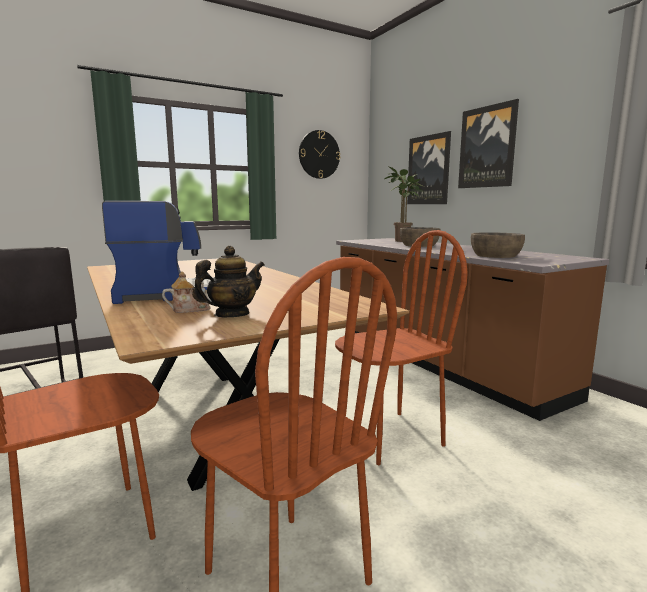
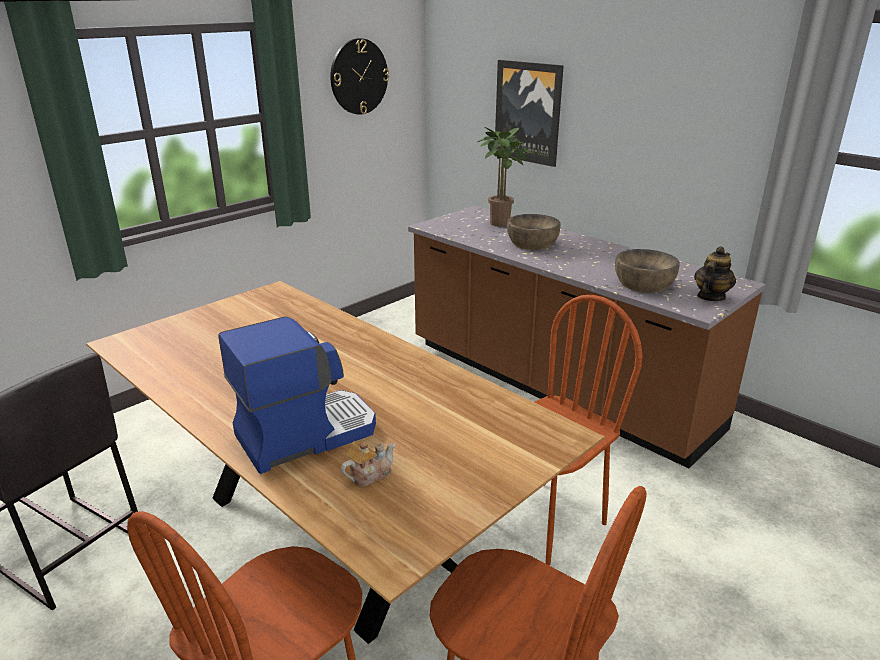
camera: 15 degrees left, 15 degrees up
teapot [192,246,265,317] -> teapot moved to [694,246,736,301]
picture [458,99,519,188] -> none

